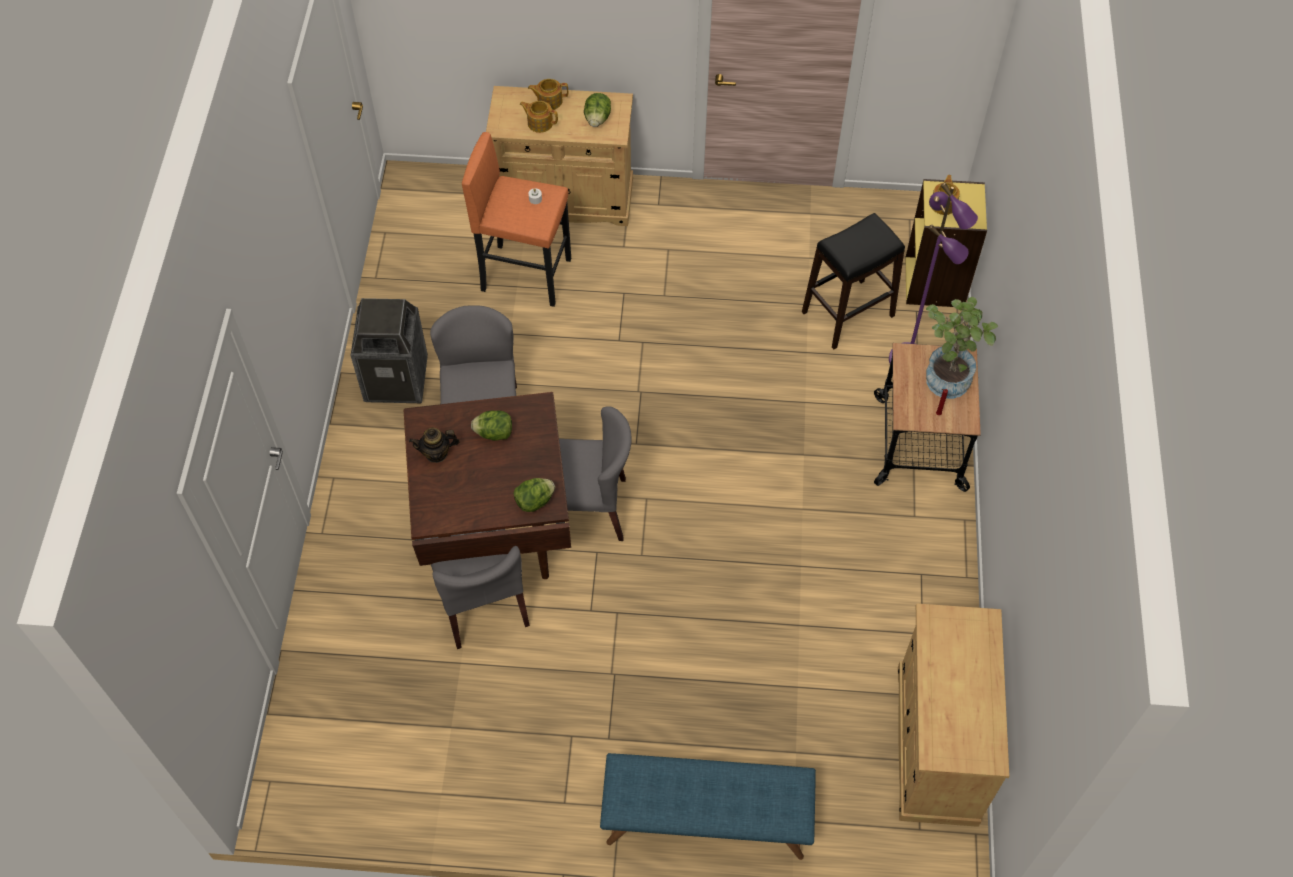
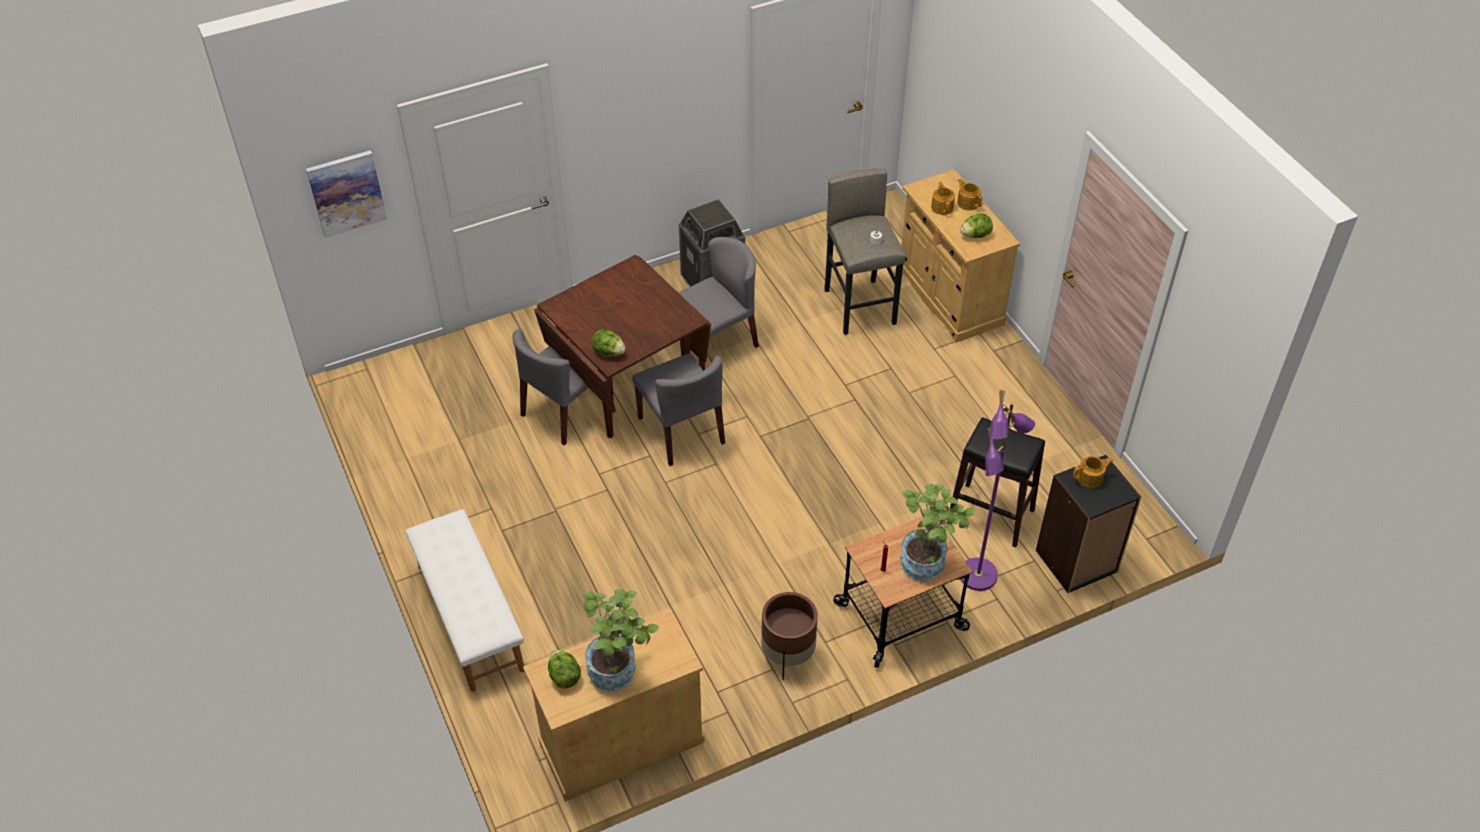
camera: 60 degrees right, 10 degrees down
teapot [409,428,460,463] -> none
orange stool [462,132,571,307] -> grey stool [824,169,906,335]
lettuce [471,410,512,441] -> lettuce moved to [548,650,581,689]
blue bench [600,753,816,860] -> white bench [405,509,524,692]
yellow bookcase [906,179,987,307] -> black bookcase [1036,455,1141,593]
none -> picture [306,150,387,238]
none -> potted plant [583,589,659,691]
none -> brown planter [761,592,818,680]

